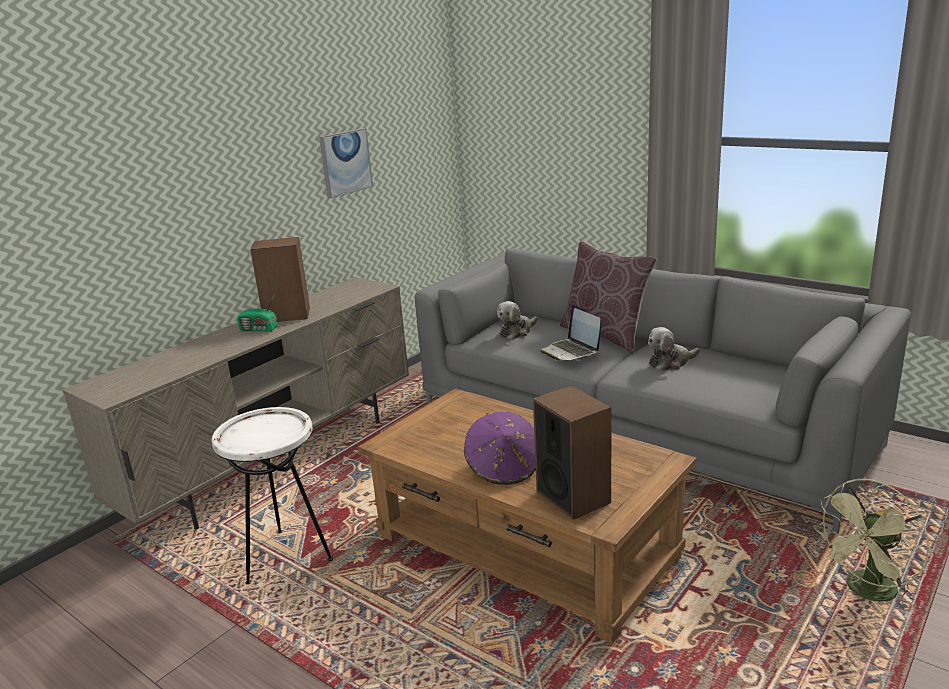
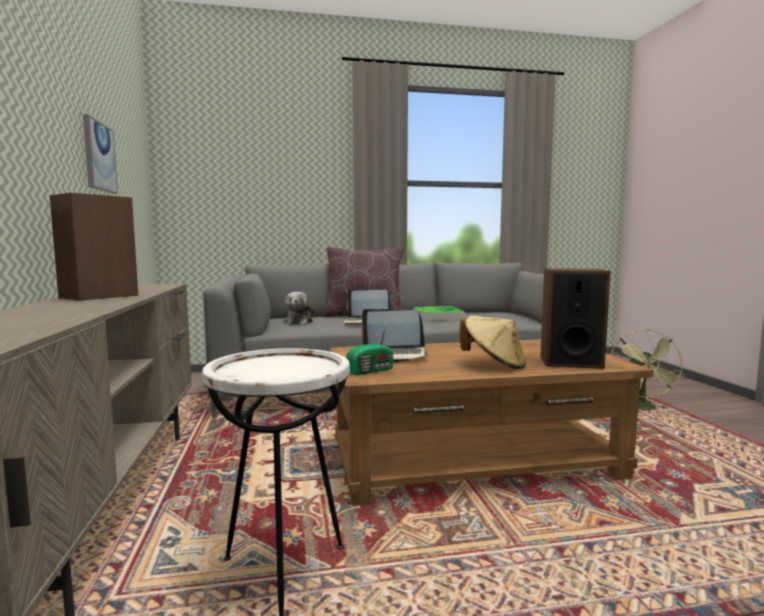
camera: 50 degrees left, 15 degrees down
radio [237,293,277,332] -> radio moved to [346,322,394,375]
purple hat [464,412,536,485] -> beige hat [460,315,526,369]
plush toy [648,327,700,371] -> tray [413,306,465,321]
none -> laptop [361,309,429,363]

